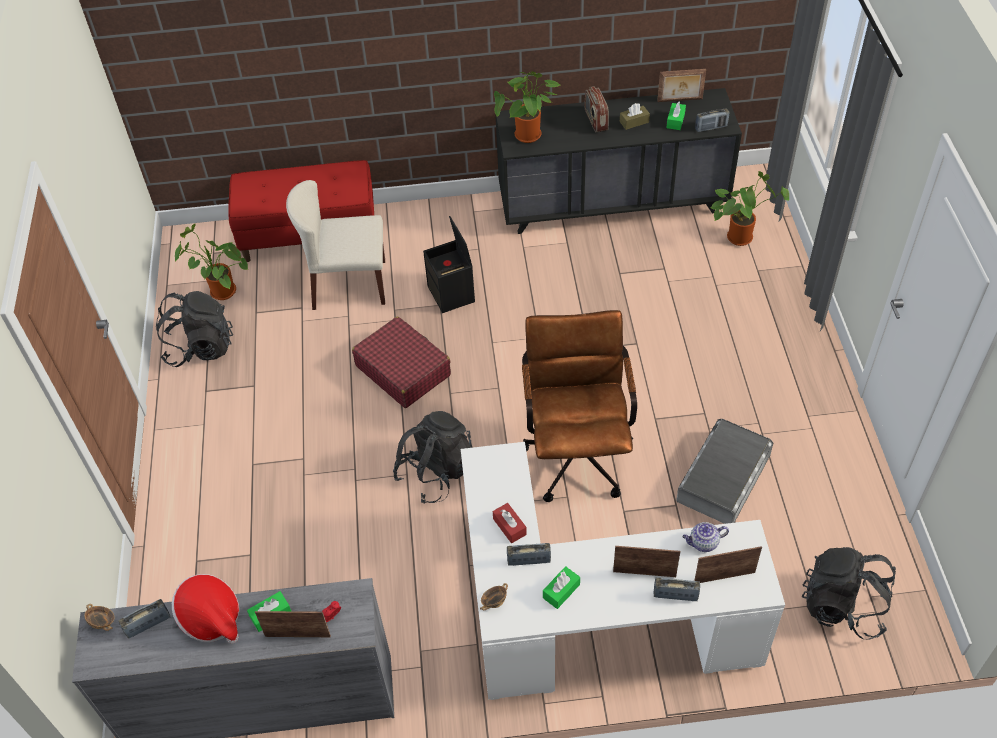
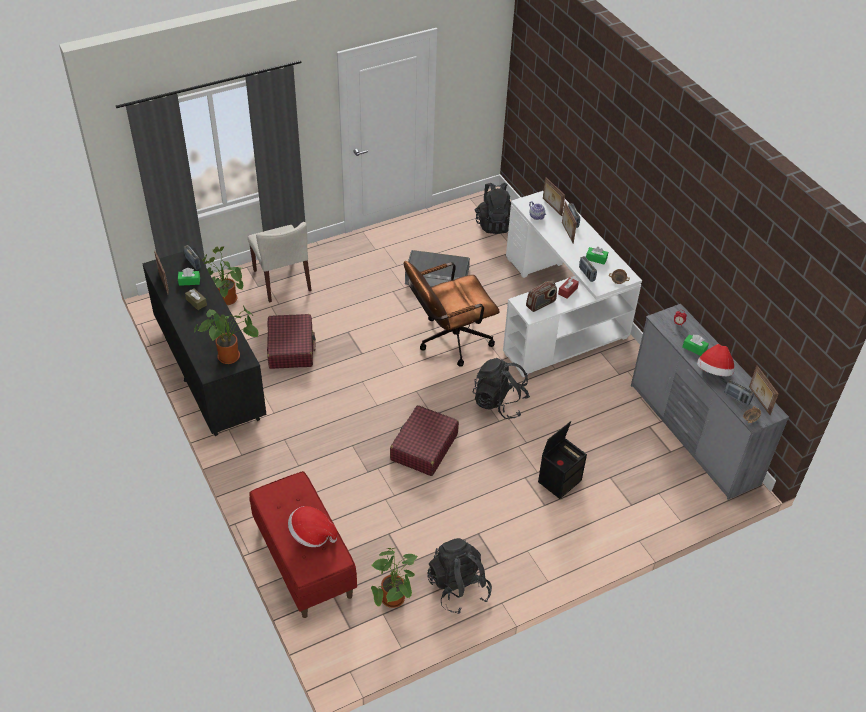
camera: 115 degrees left, 5 degrees down
picture frame [255,611,331,637] -> picture frame moved to [749,365,779,415]
beige chair [286,180,385,310] -> beige chair moved to [248,222,312,303]
black storage box [423,216,475,313] -> black storage box moved to [538,421,587,499]
radio [584,86,609,132] -> radio moved to [526,281,557,312]
none -> red suitcase [267,314,316,369]
none -> hat [288,506,337,547]

